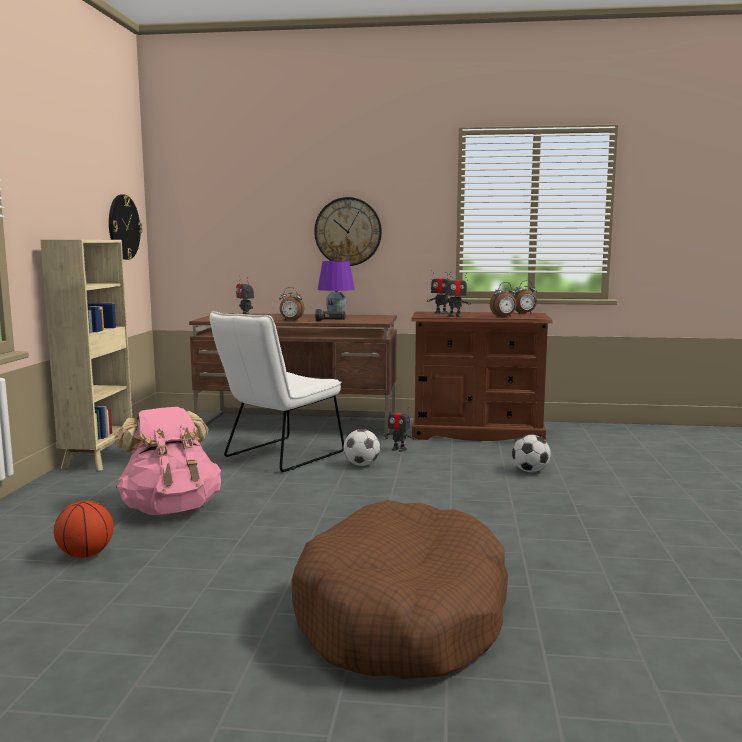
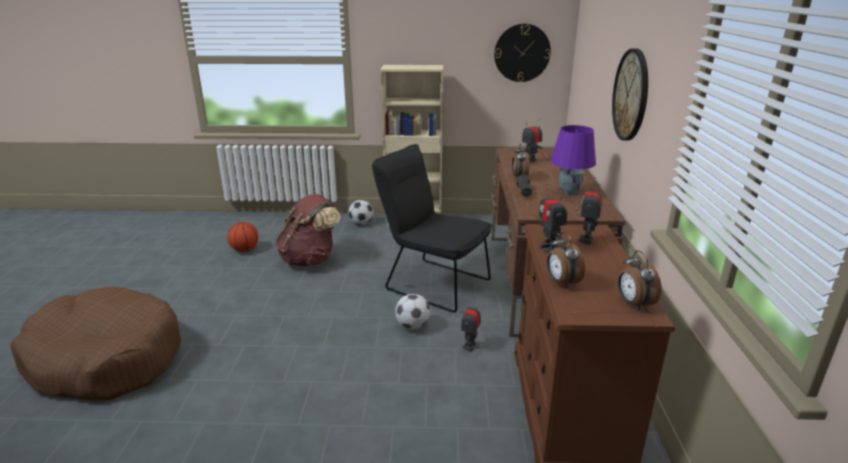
camera: 85 degrees right, 15 degrees up
pink backpack [114,407,221,515] -> brown backpack [275,194,341,267]
white chair [210,311,344,472] -> black chair [372,144,492,313]
football [512,435,551,472] -> football moved to [348,200,373,225]

